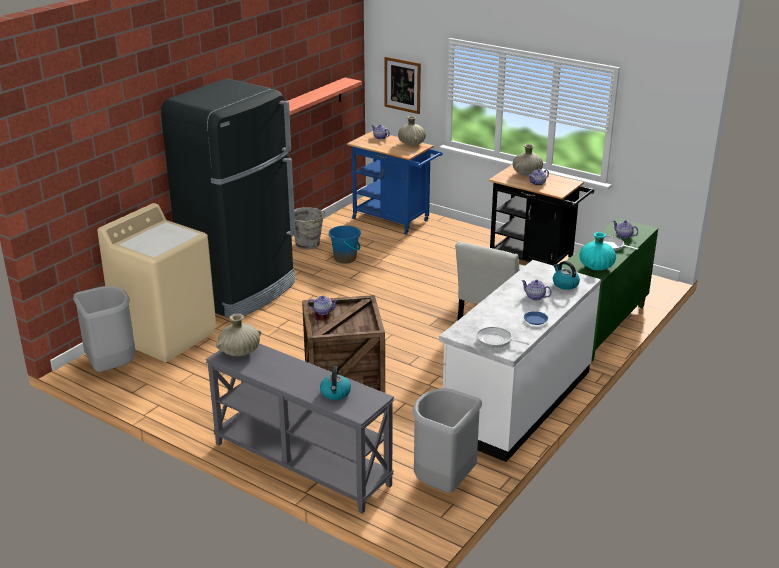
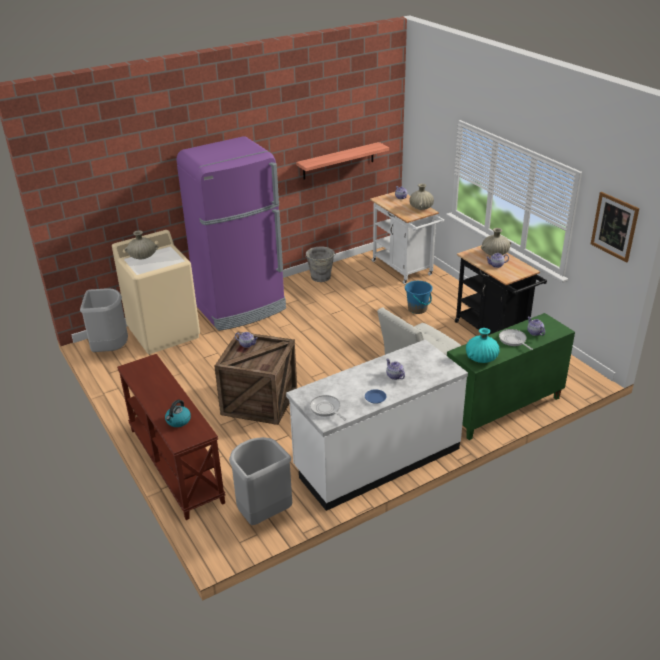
camera: 25 degrees right, 5 degrees up
black fridge [161,78,295,318] -> purple fridge [177,137,286,331]
grey console table [205,343,394,514] -> brown console table [117,354,225,520]
beige vase [216,314,261,356] -> beige vase moved to [125,230,158,259]
blue bucket [329,225,361,263] -> blue bucket moved to [405,281,433,314]
blue cart [347,131,443,234] -> white cart [370,192,444,284]
picture [384,57,421,114] -> picture moved to [591,192,639,263]
kettle [553,261,580,290] -> none

